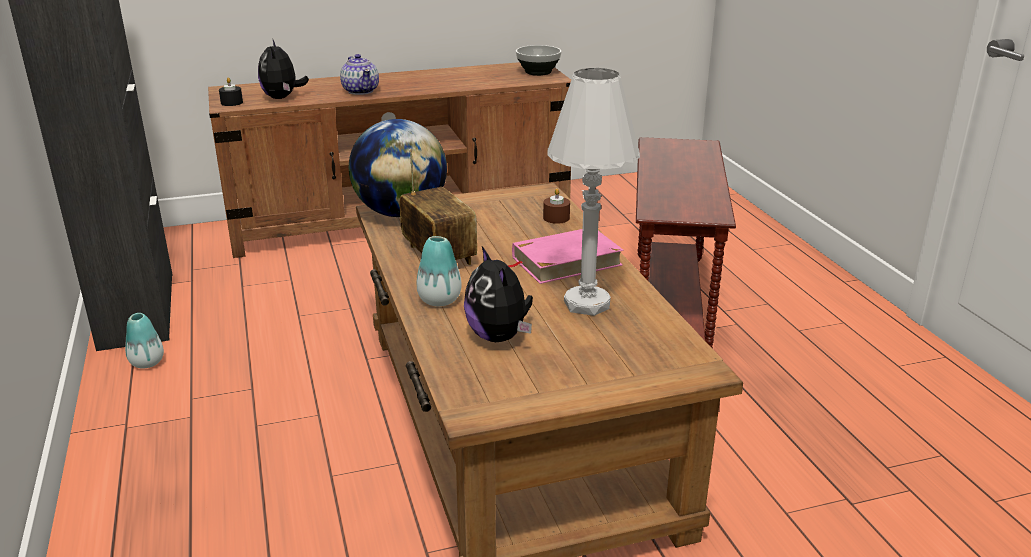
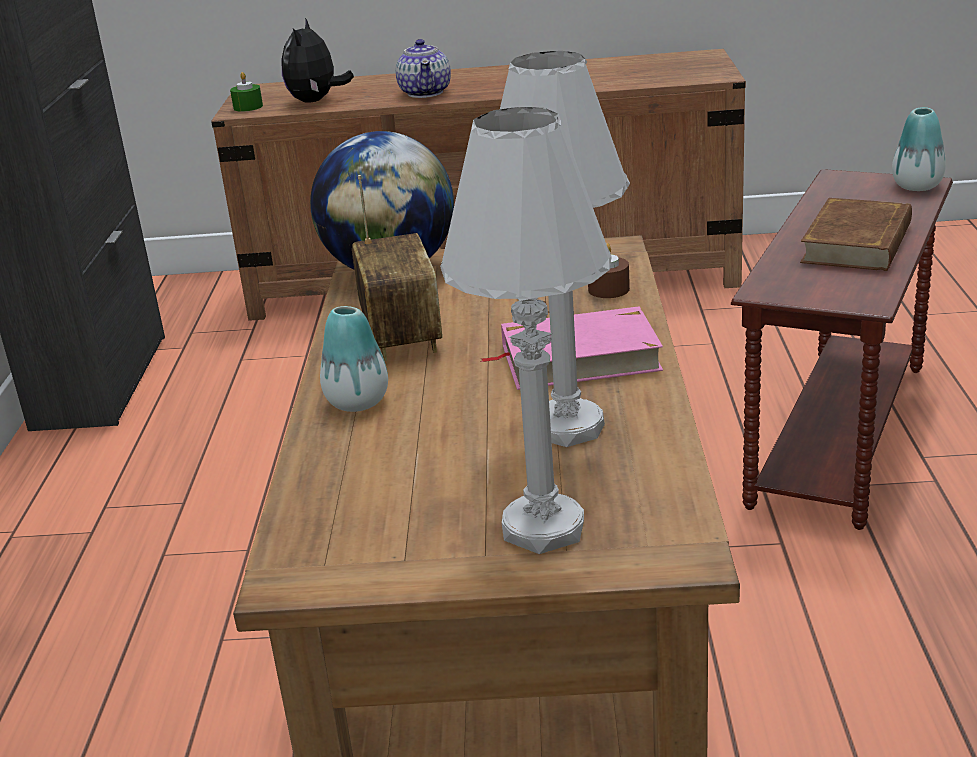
camera: 20 degrees right, 0 degrees up
vase [125,313,164,368] -> vase moved to [892,107,946,191]
black candle [219,77,243,106] -> green candle [230,72,263,112]
plush toy [464,247,533,342] -> none
bowl [516,45,561,76] -> none
none -> white table lamp [440,107,612,554]
none -> brown book [800,198,912,271]

